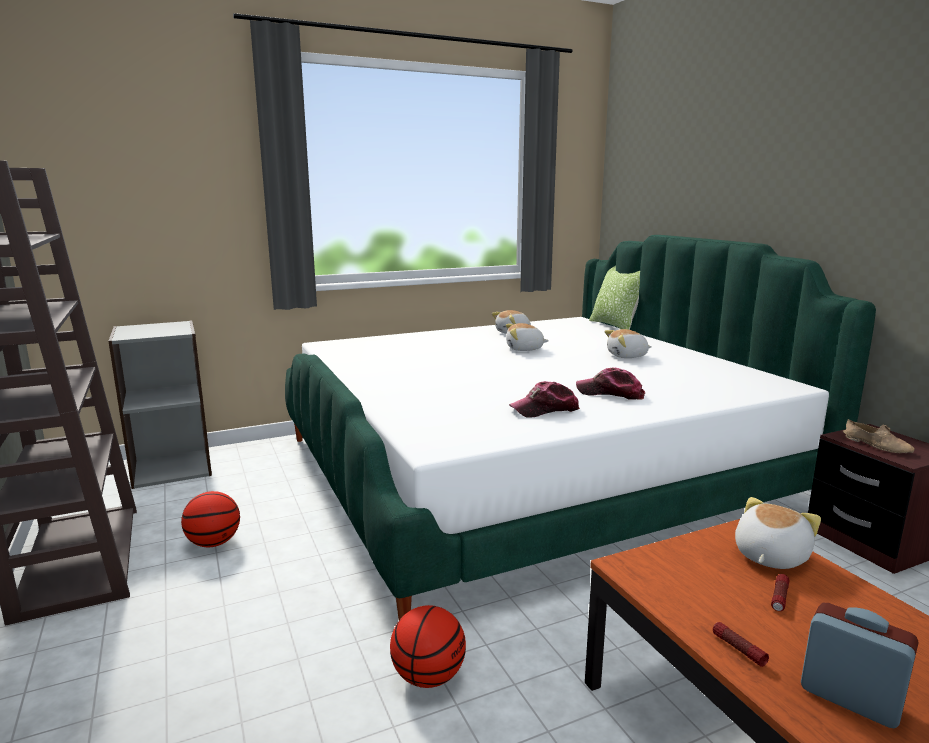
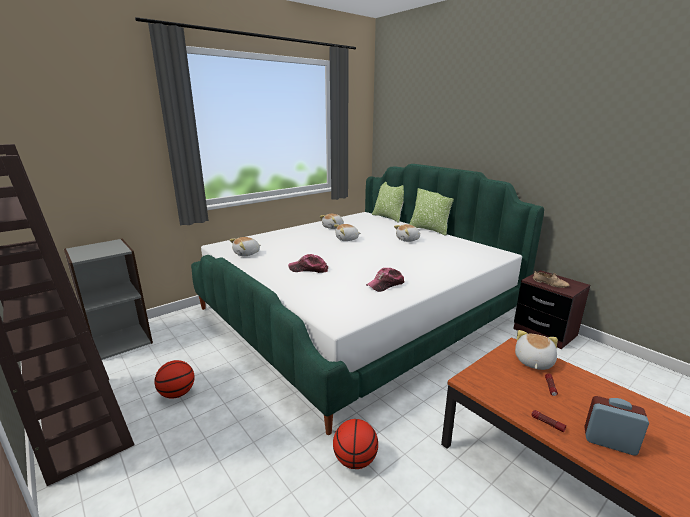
camera: 15 degrees left, 5 degrees up
cap [576,368,645,400] -> cap moved to [288,254,328,273]
none -> plush toy [229,237,261,256]
none -> pillow [409,188,454,236]

